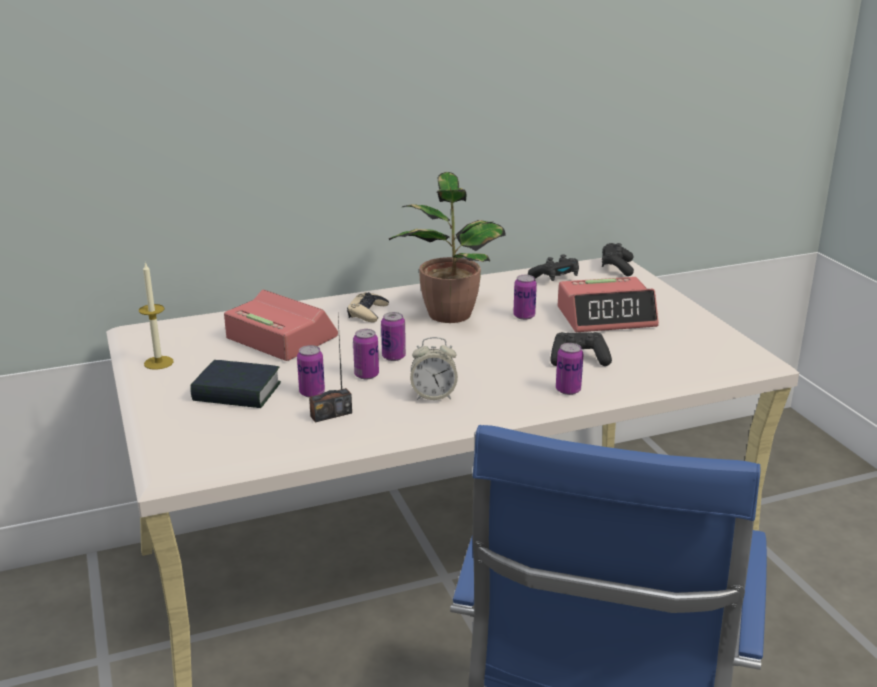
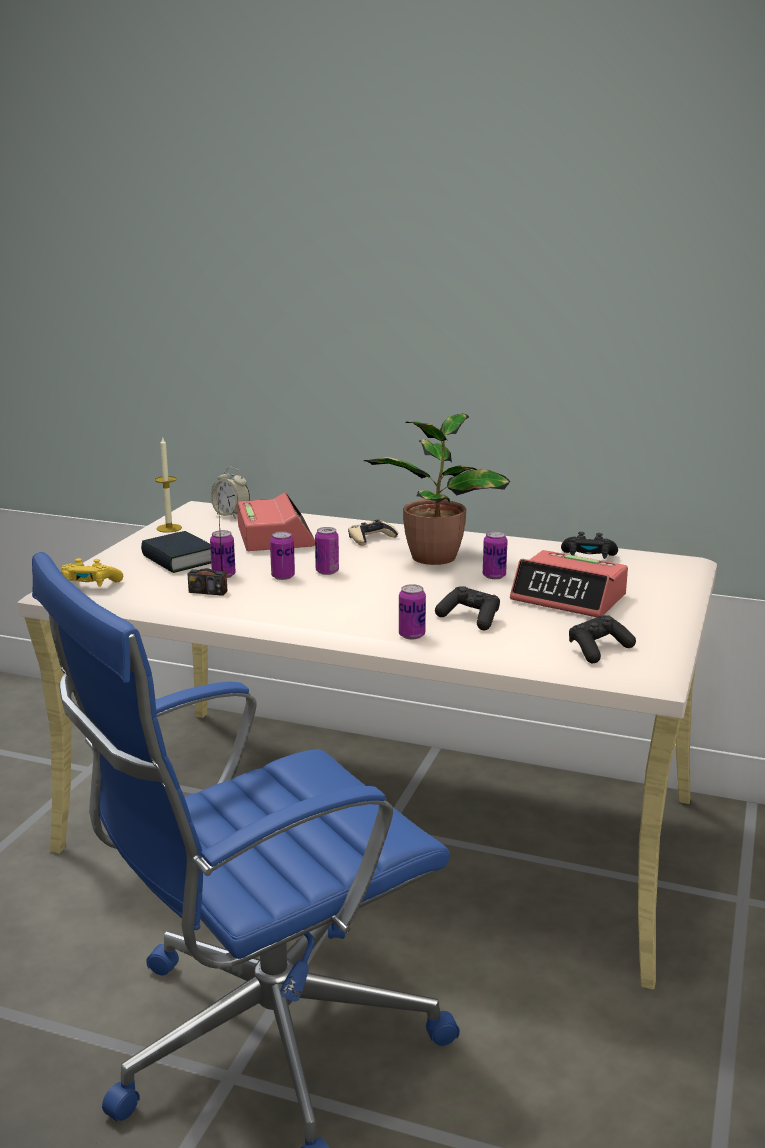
camera: 40 degrees right, 5 degrees down
alarm clock [410,337,458,400] -> alarm clock moved to [211,467,250,519]
black game controller [602,243,634,276] -> black game controller moved to [569,615,636,663]
none -> yellow game controller [61,558,123,587]

